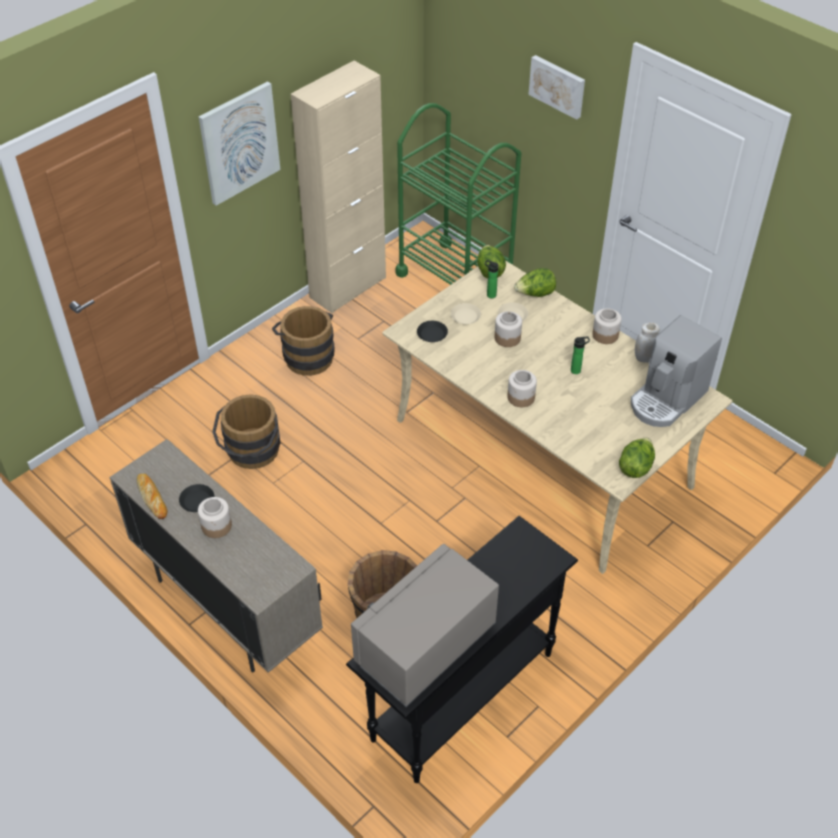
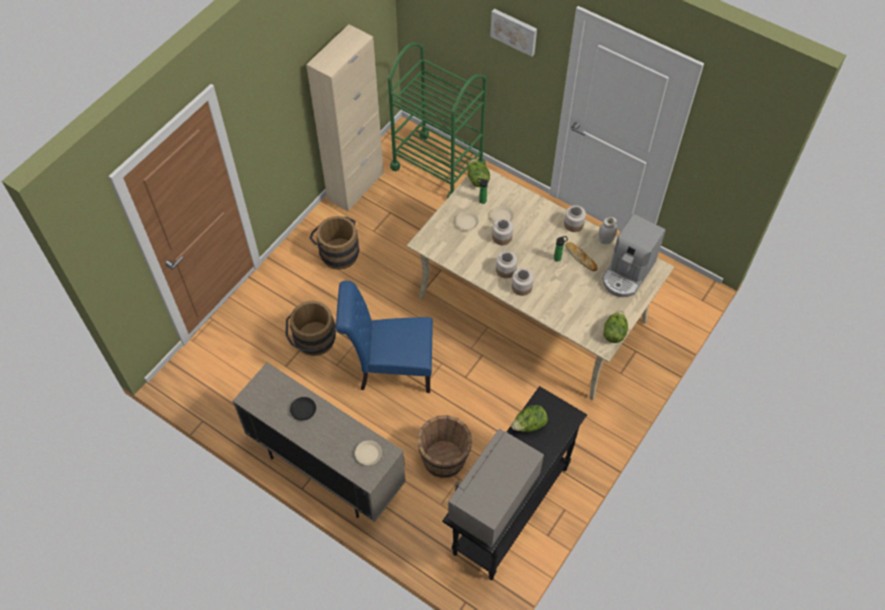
camera: 10 degrees left, 10 degrees up
bread [137,474,168,519] -> bread moved to [565,242,597,271]
jar [198,497,232,538] -> jar moved to [496,251,517,278]
picture [199,81,281,206] -> none
black plate [417,321,448,342] -> none
lettuce [514,268,556,297] -> lettuce moved to [511,405,548,432]
none -> blue chair [336,281,433,393]
none -> beige plate [355,440,382,465]

